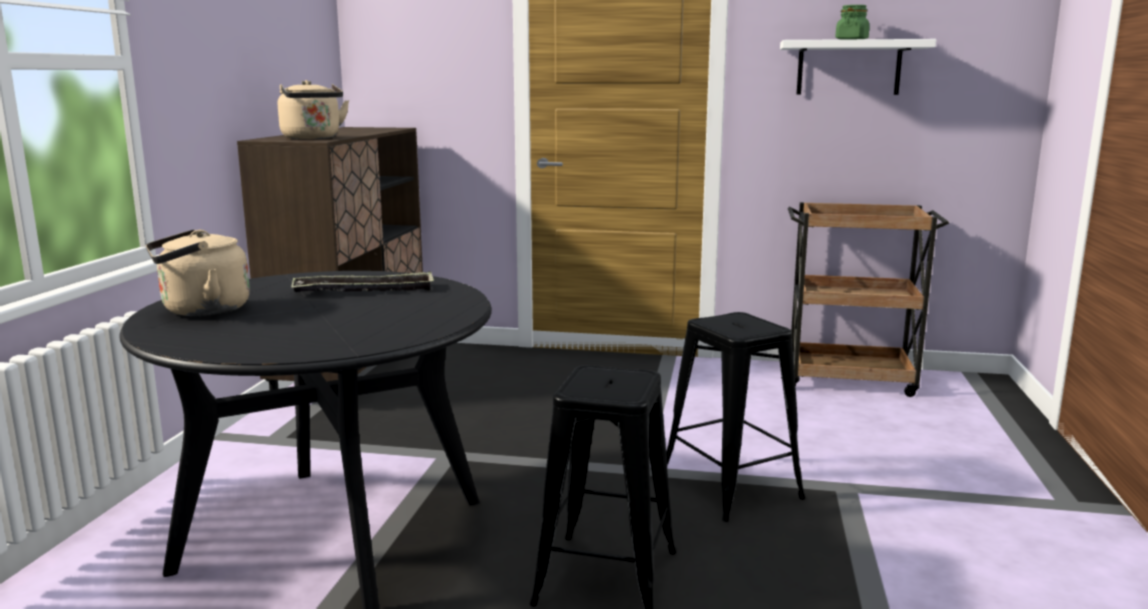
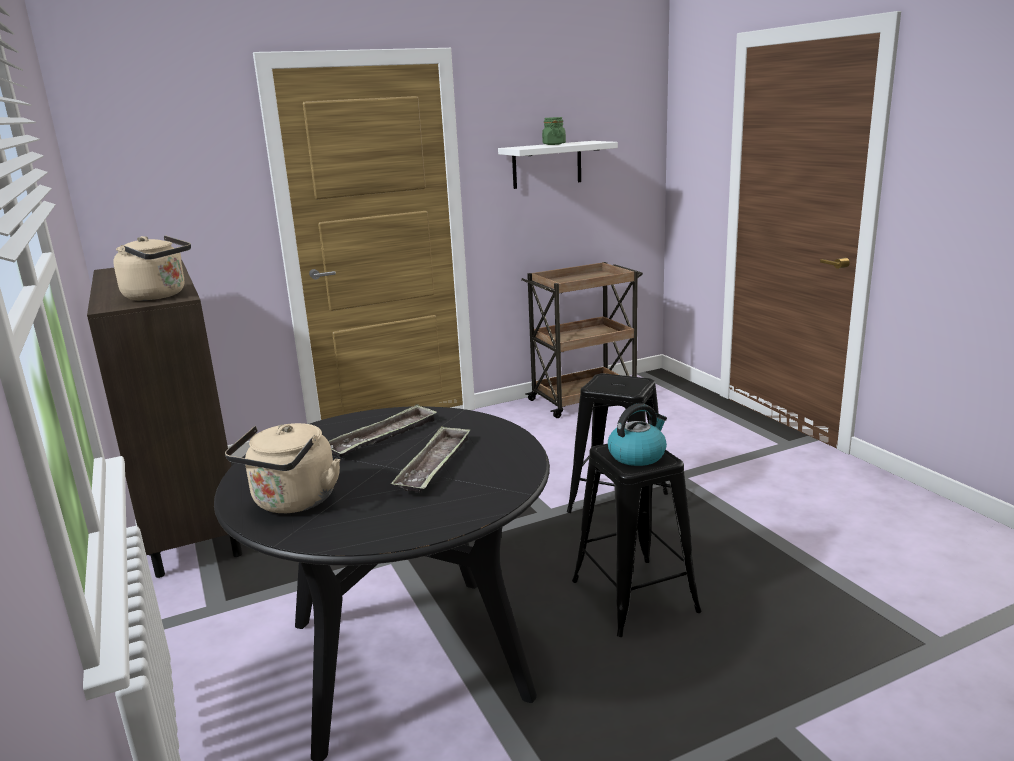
camera: 35 degrees left, 5 degrees up
none -> tray [391,426,470,493]
none -> kettle [608,403,667,466]

